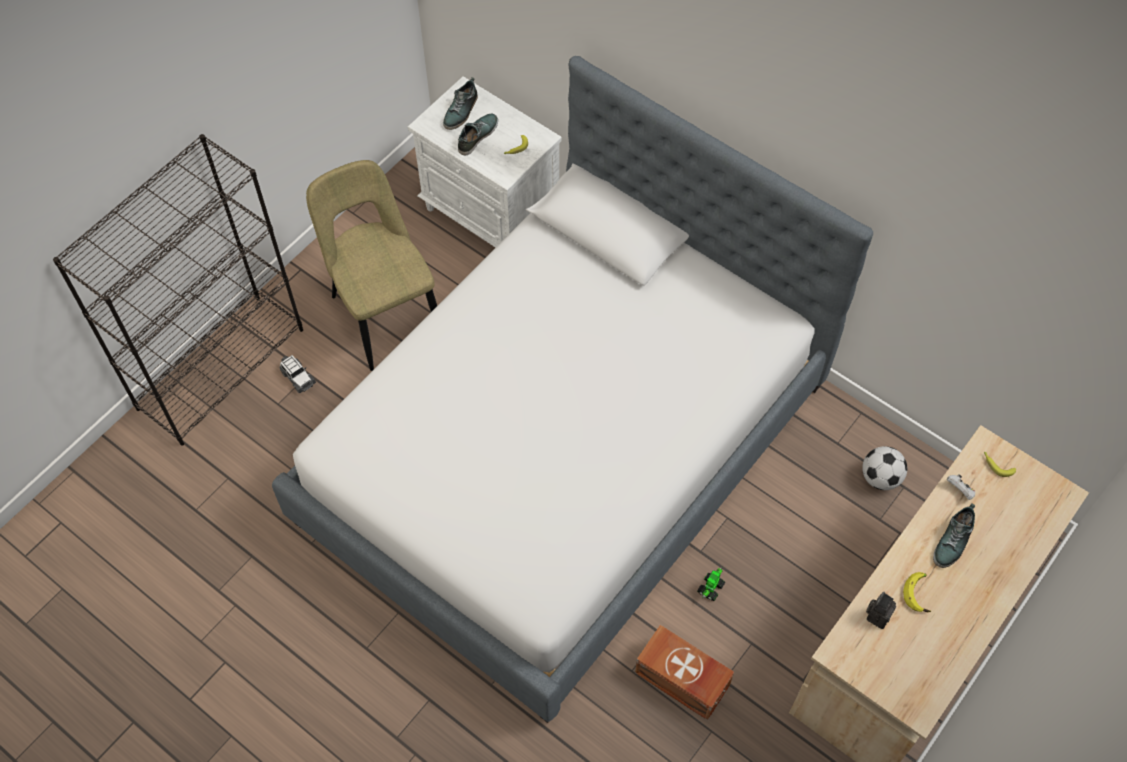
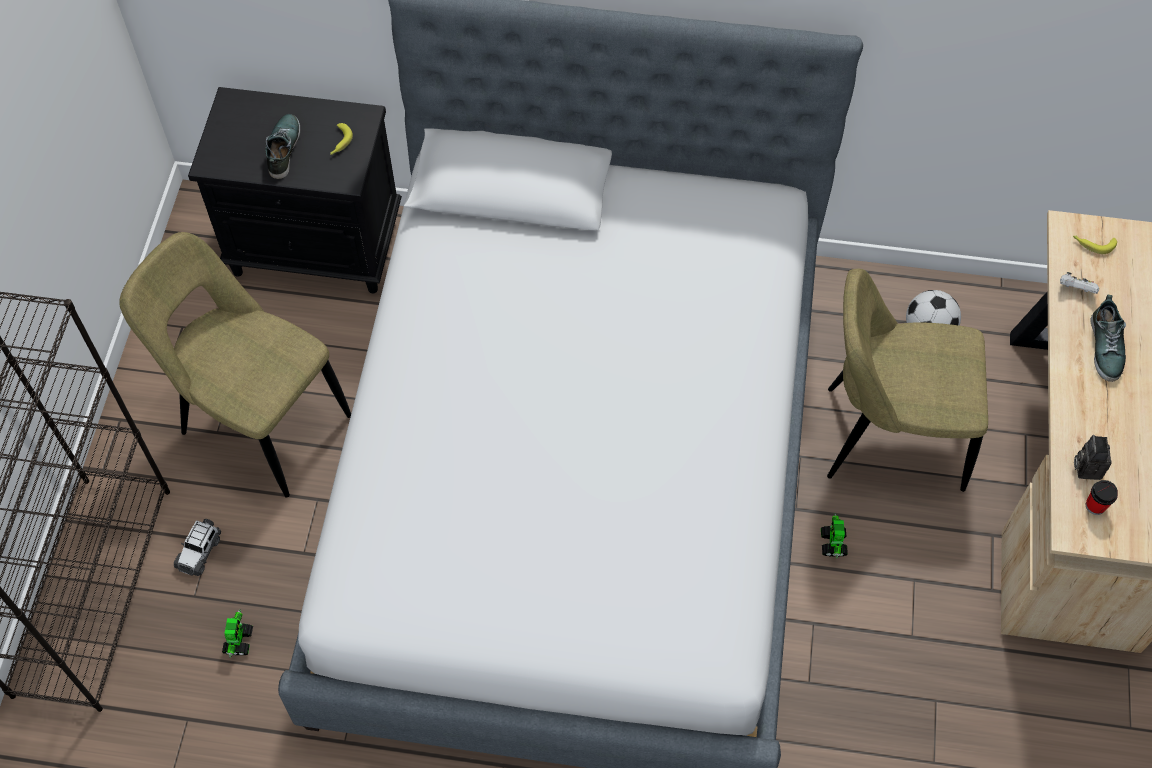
camera: 30 degrees left, 0 degrees up
toy car [279,355,316,393] -> toy car turned 90 degrees clockwise [174,519,221,576]
white nightstand [408,76,562,248] -> black nightstand [188,87,402,293]
shoe [443,77,478,130] -> none
brown storage box [635,625,734,720] -> none
banana [903,572,931,612] -> none
none -> toy robot [222,609,253,658]
none -> beige chair [827,269,988,492]
none -> cup [1086,480,1118,515]

